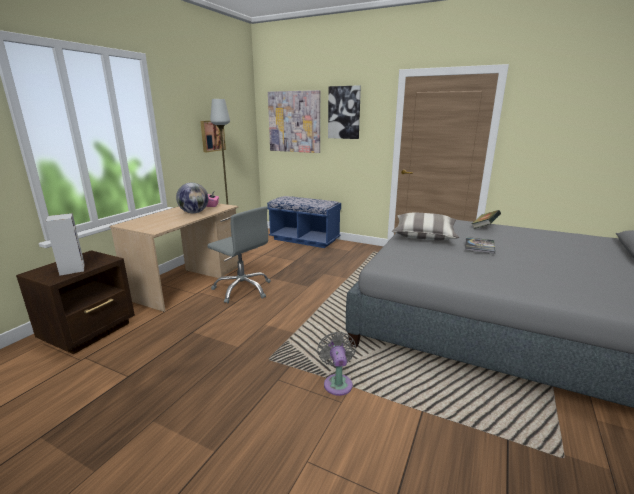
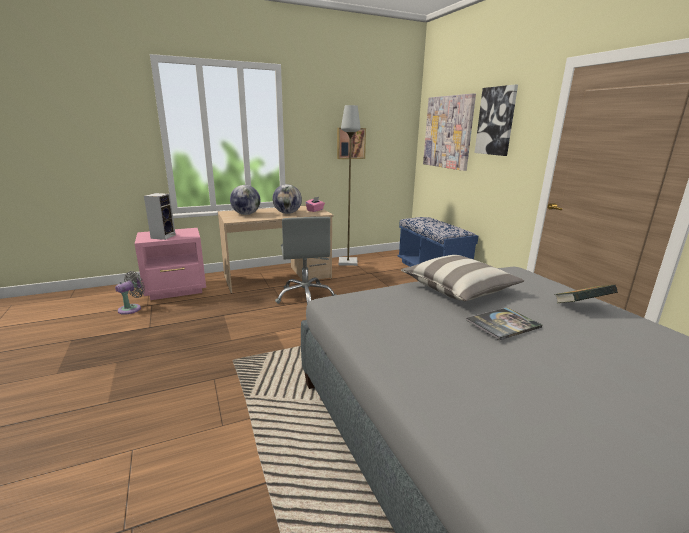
camera: 40 degrees right, 0 degrees up
brown nightstand [16,250,135,354] -> pink nightstand [135,228,206,300]
grey fan [317,331,356,396] -> grey fan moved to [115,271,145,315]
none -> globe [230,185,261,215]

